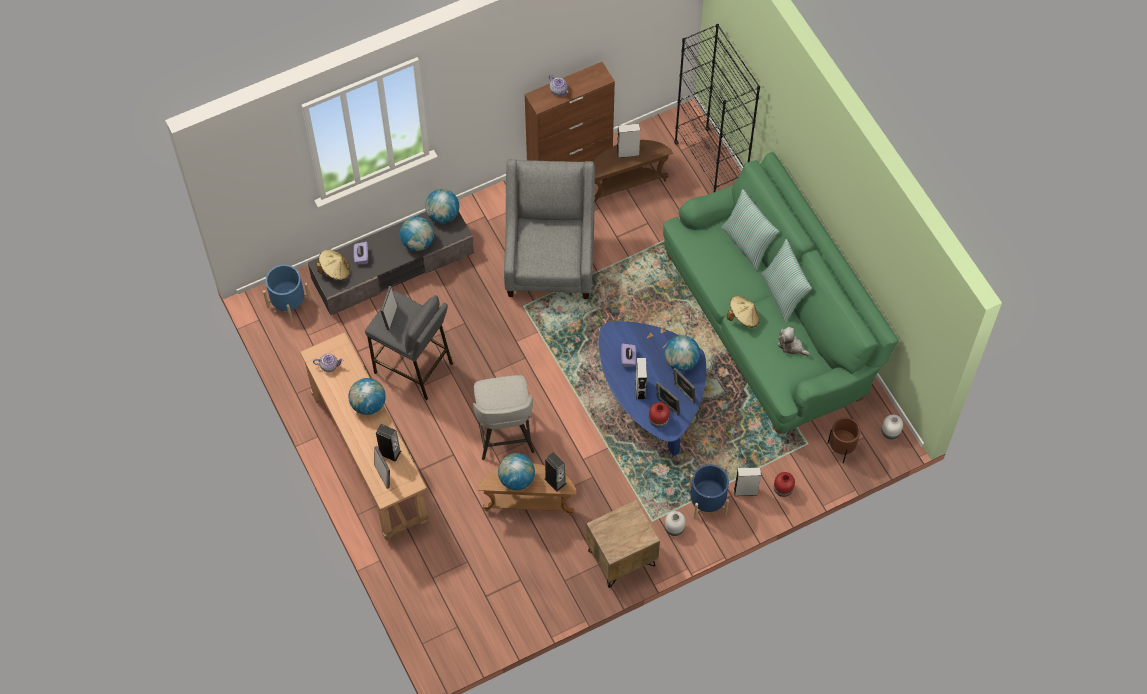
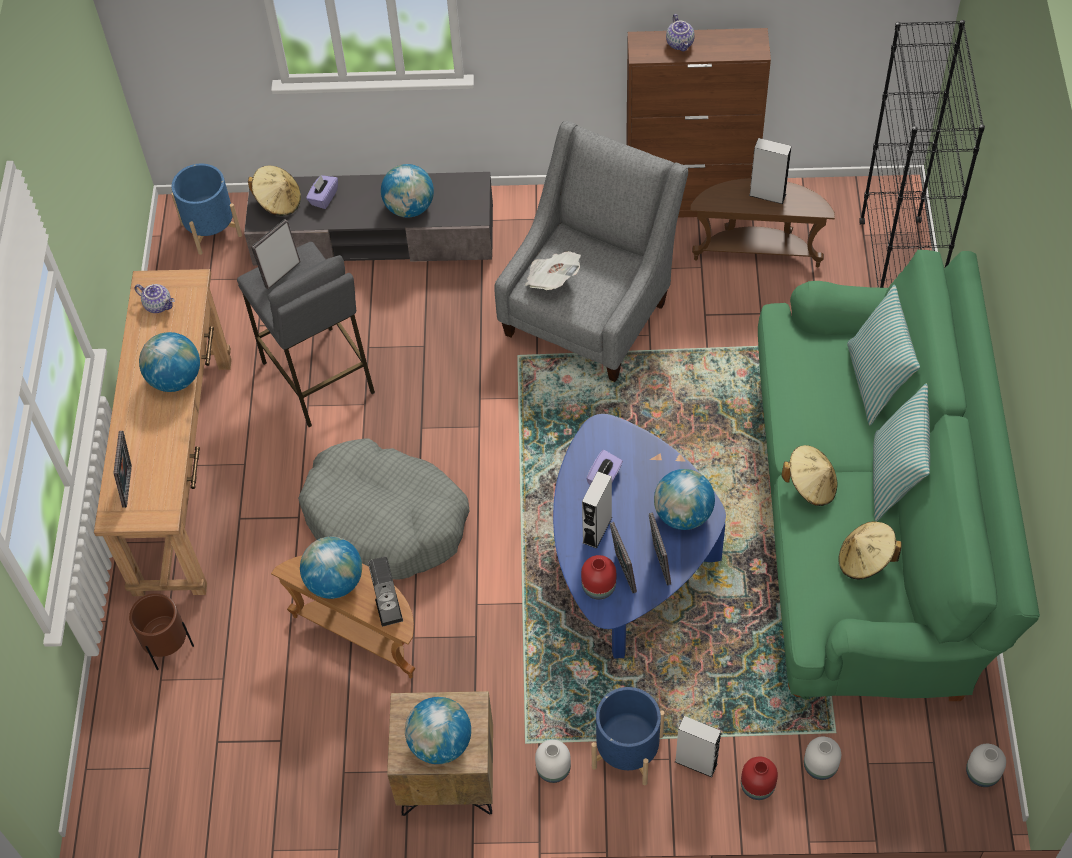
camera: 30 degrees right, 5 degrees down
speaker [376,424,401,462] -> none
globe [425,189,459,223] -> globe moved to [405,697,471,764]
grey stool [473,375,535,460] -> grey dog bed [298,439,470,579]
plush toy [778,327,810,356] -> beige hat [838,521,901,579]
brown planter [827,417,861,463] -> brown planter moved to [129,593,194,670]
none -> newspaper [525,251,581,290]
none -> white vase [804,736,841,780]

